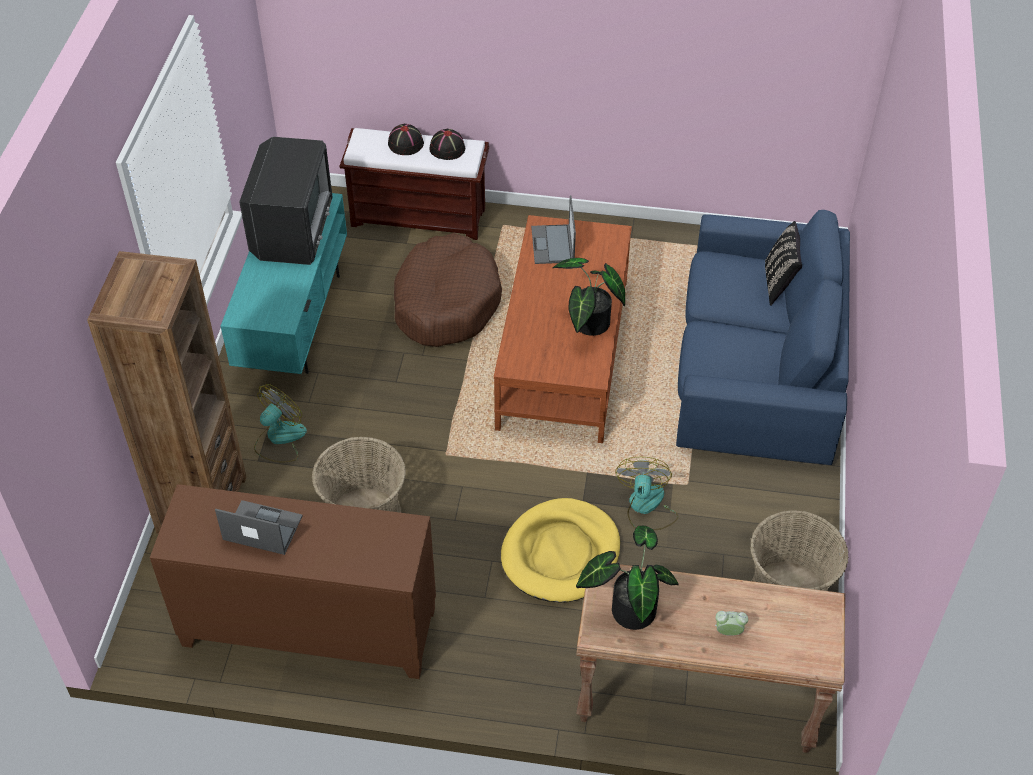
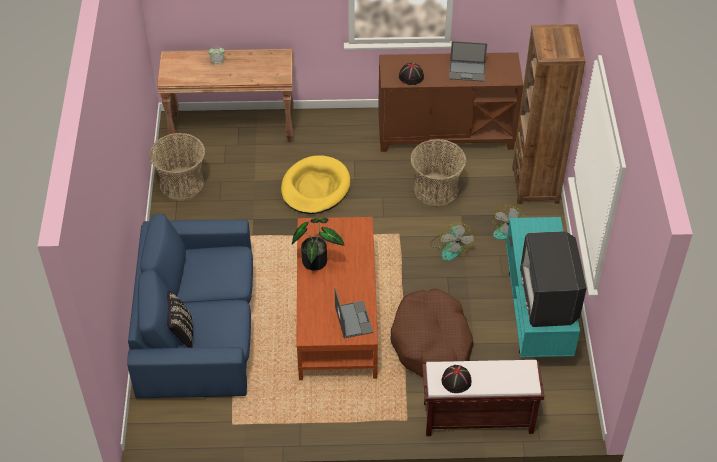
camera: 170 degrees right, 0 degrees up
black hat [388,124,424,155] -> black hat moved to [399,63,424,85]
potted plant [576,526,679,630] -> none
fan [615,457,679,531] -> fan moved to [430,223,475,261]

